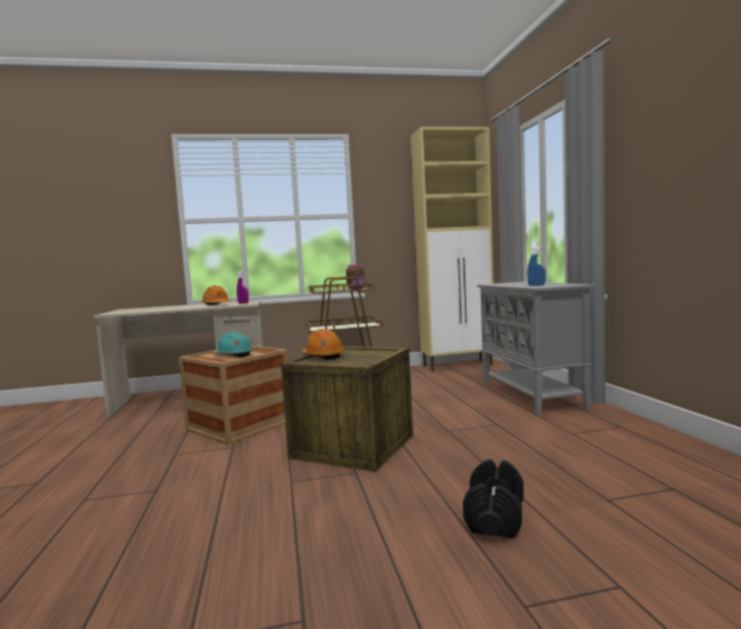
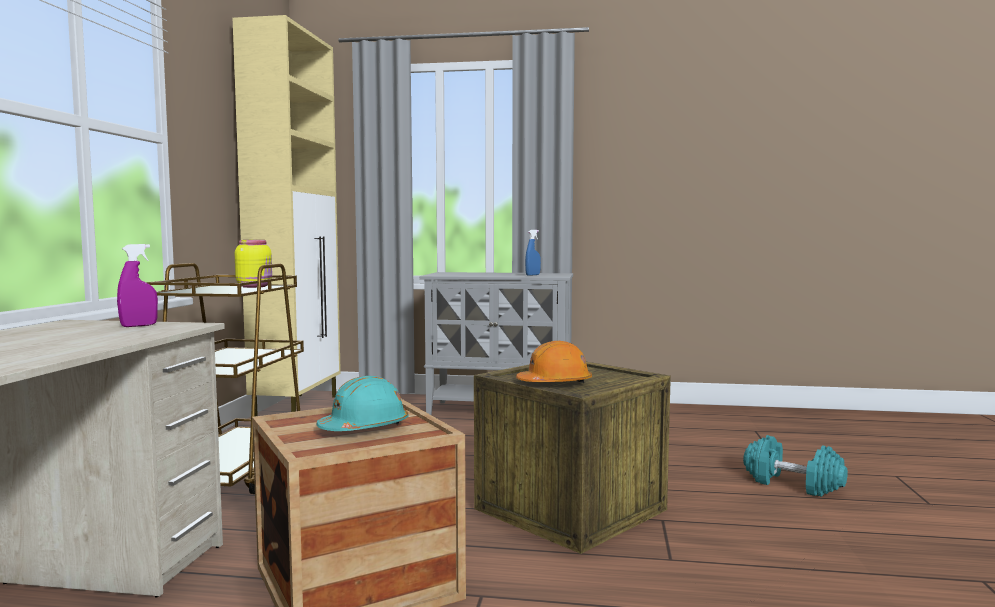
camera: 70 degrees left, 0 degrees up
orange hard hat [201,285,231,305] -> none
brown jar [346,264,365,290] -> yellow jar [235,240,272,288]
black dumbbell [463,459,524,538] -> turquoise dumbbell [743,435,848,497]

